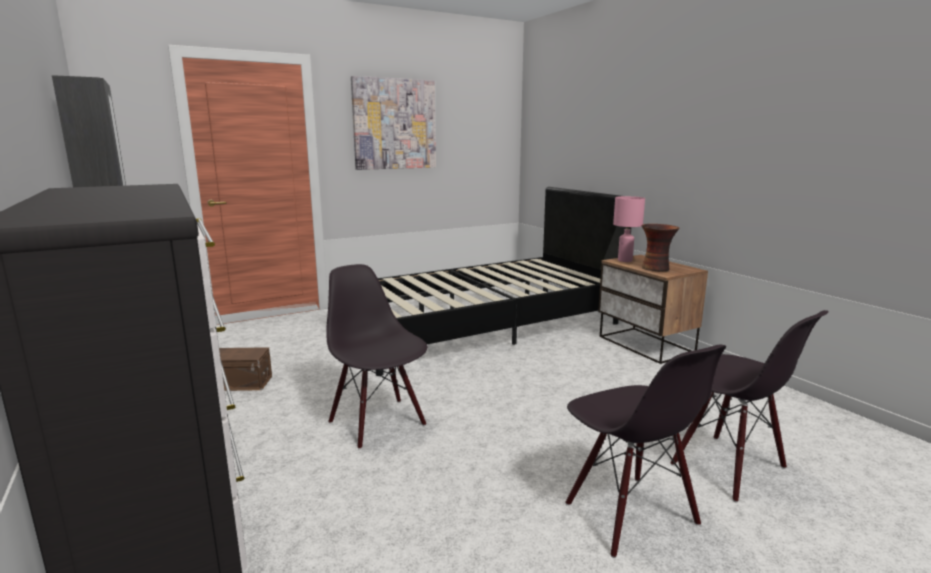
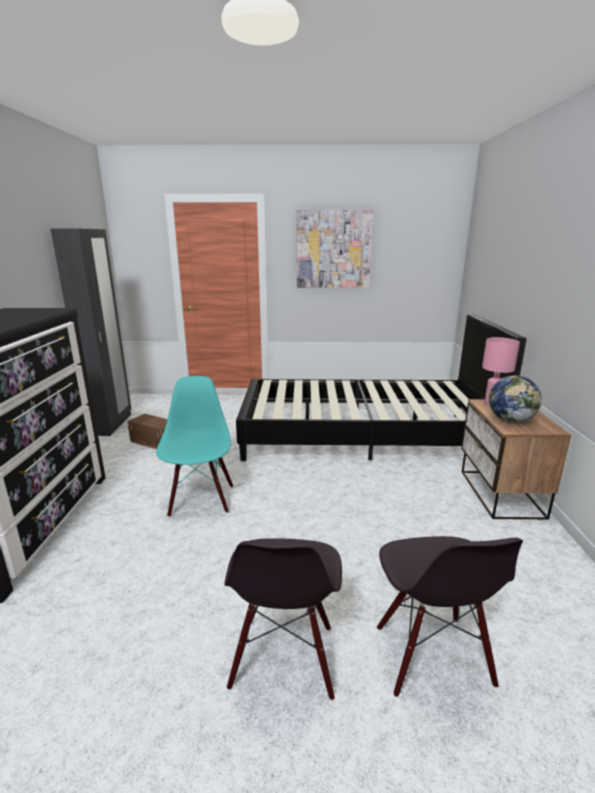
camera: 30 degrees right, 5 degrees up
black chair [326,264,428,450] -> turquoise chair [156,376,233,517]
vase [642,224,680,271] -> globe [489,375,542,423]

